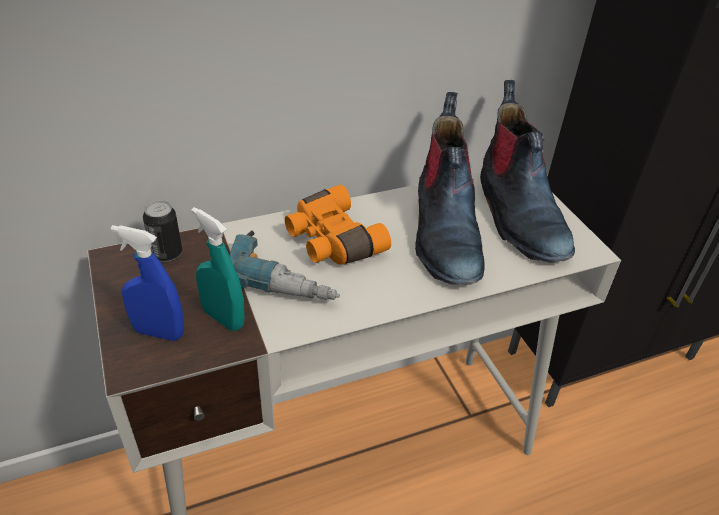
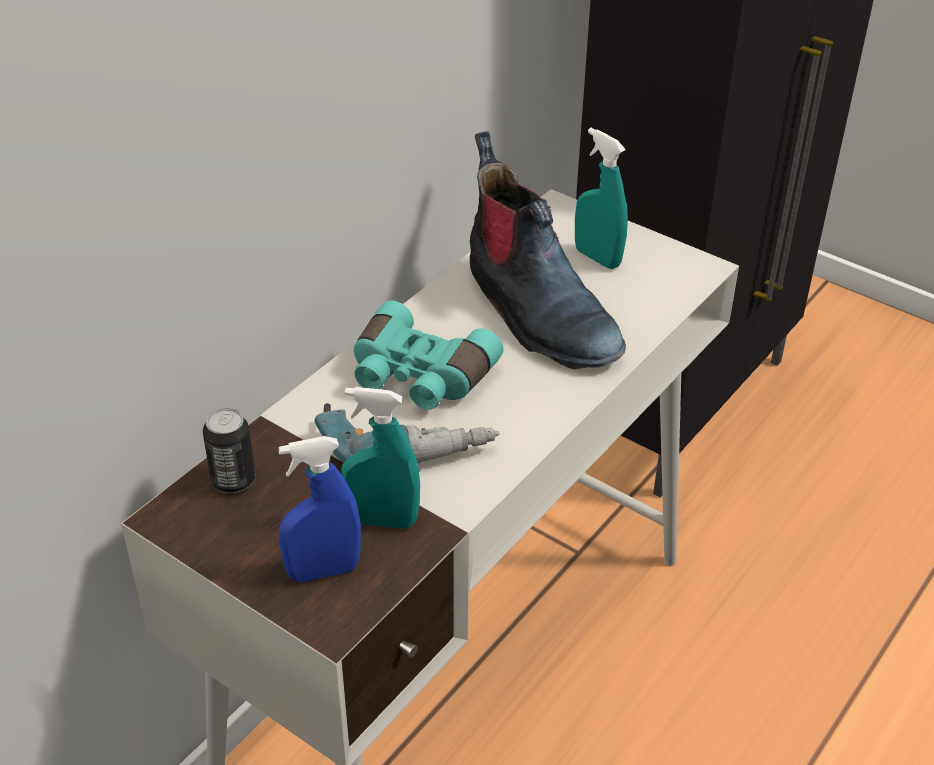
camera: 30 degrees left, 0 degrees up
orange binoculars [285,185,391,265] -> turquoise binoculars [354,301,504,410]
boot [480,80,575,262] -> turquoise spray bottle [575,128,628,269]

